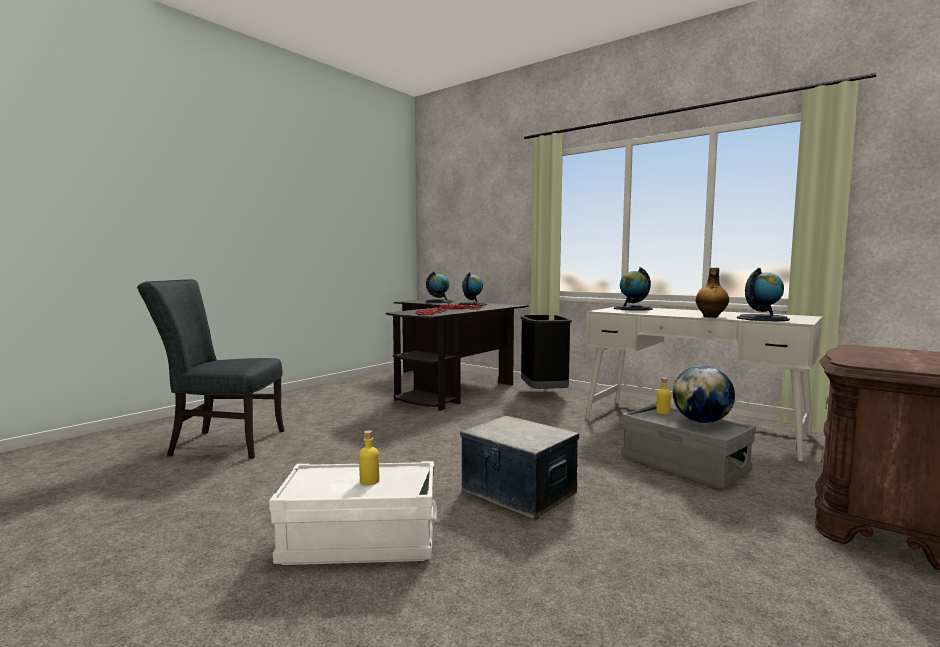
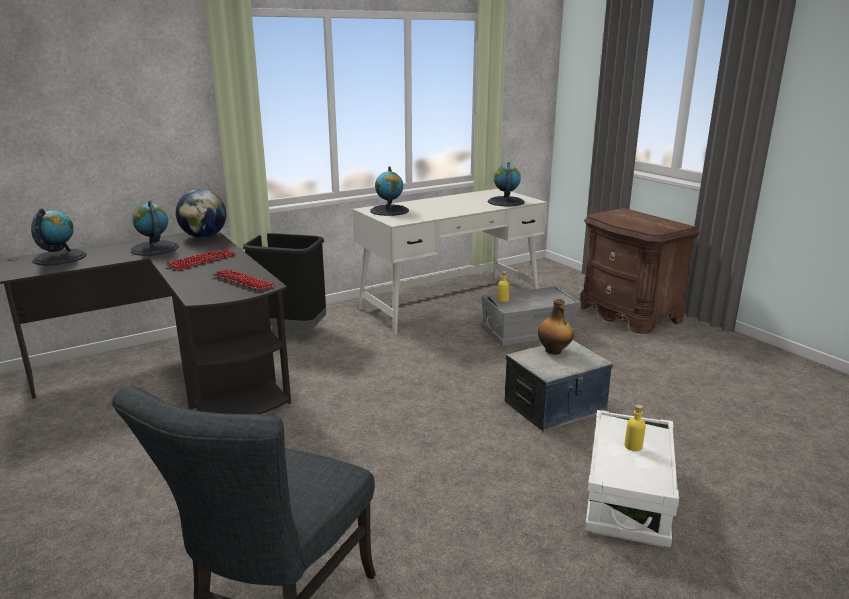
camera: 70 degrees left, 15 degrees up
globe [673,366,735,423] -> globe moved to [176,189,226,238]
bottle [696,268,729,318] -> bottle moved to [538,298,574,355]

